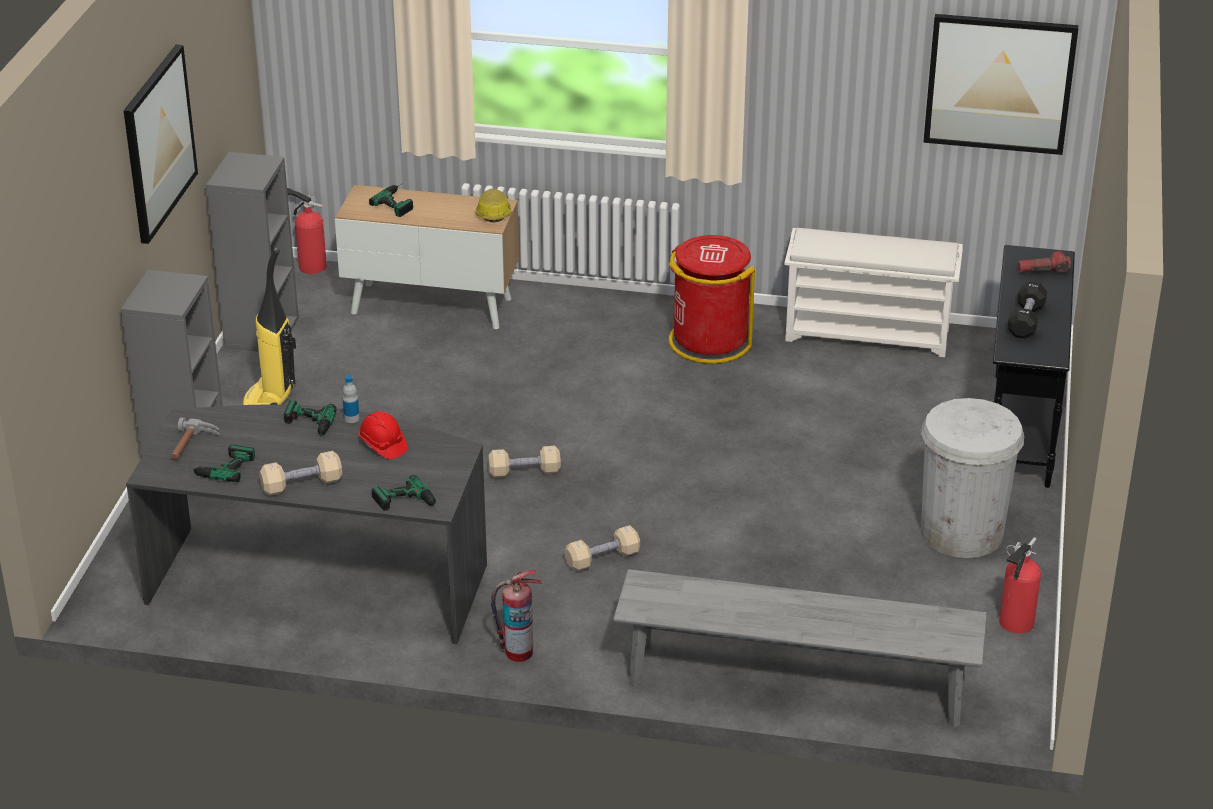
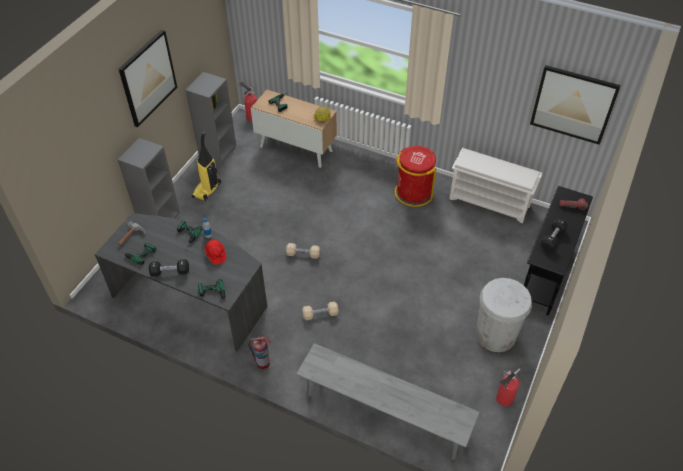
camera: 15 degrees right, 15 degrees up
beige dumbbell [259,451,342,496] -> black dumbbell [149,259,189,277]

